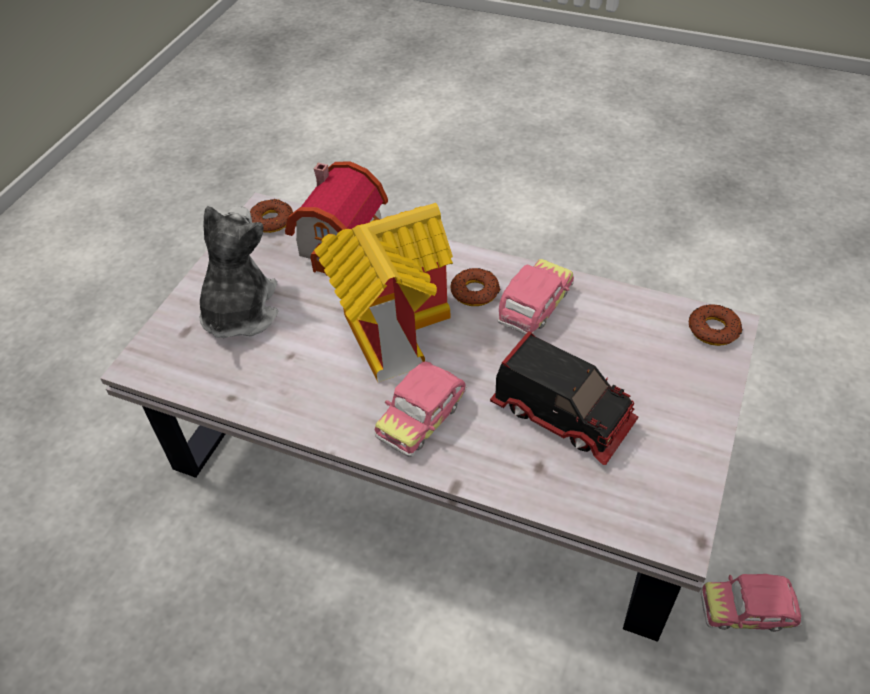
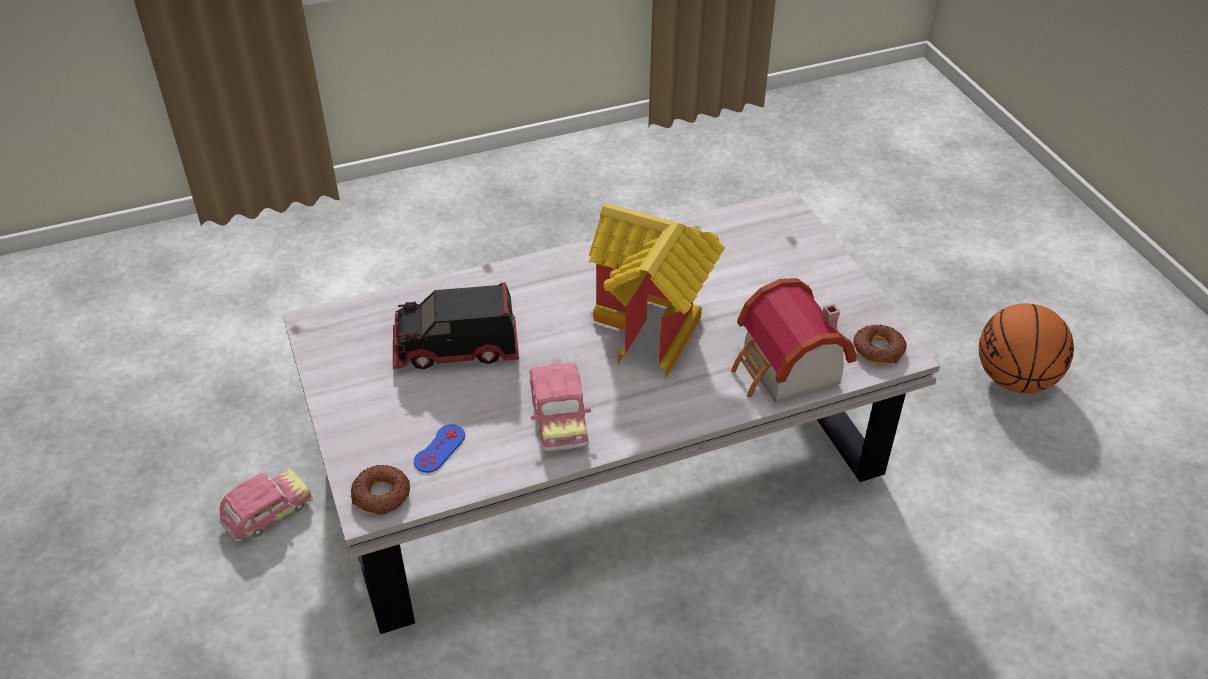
camera: 135 degrees right, 5 degrees down
plush toy [200,206,278,338] -> none
toy car [375,361,467,457] -> none
donut [451,268,501,306] -> none
none -> blue game controller [414,424,465,473]
none -> basketball [979,303,1074,393]

